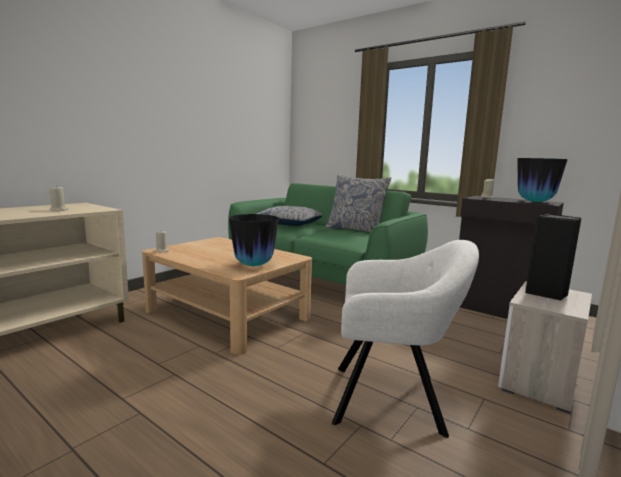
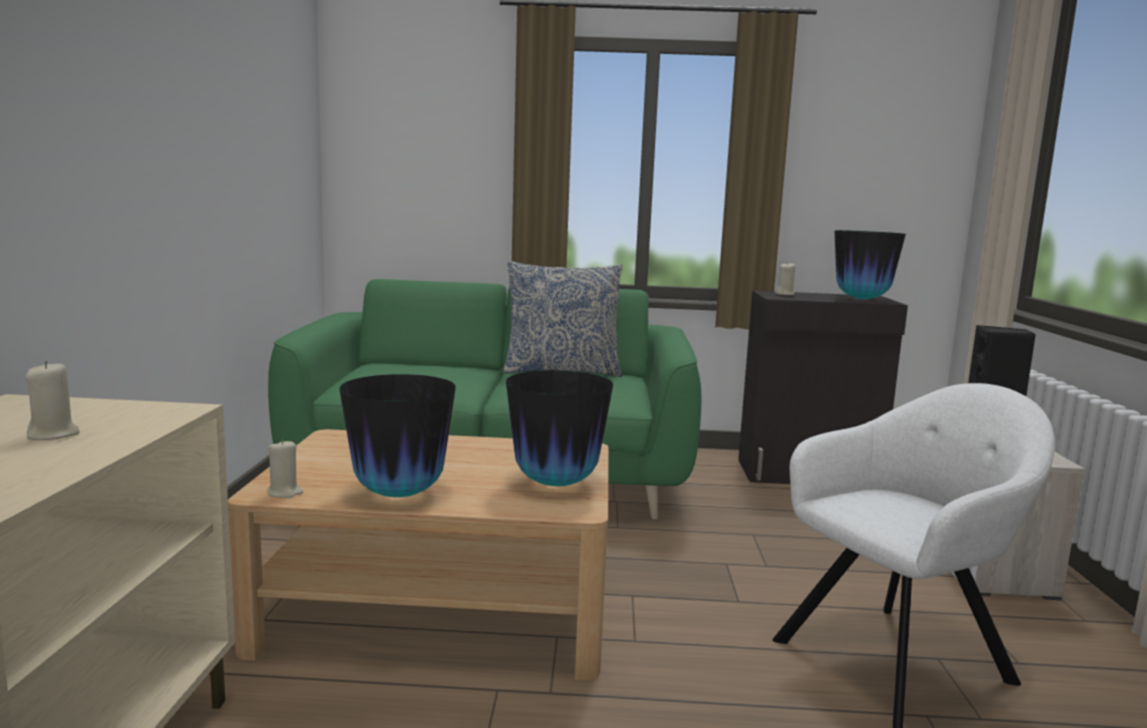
camera: 35 degrees left, 0 degrees up
pillow [256,206,322,226] -> none
none -> vase [339,374,456,497]

